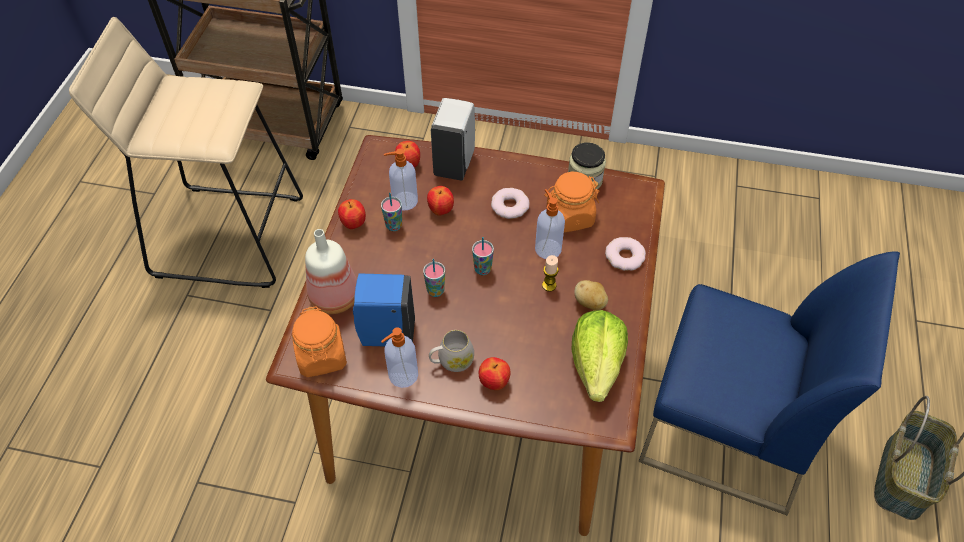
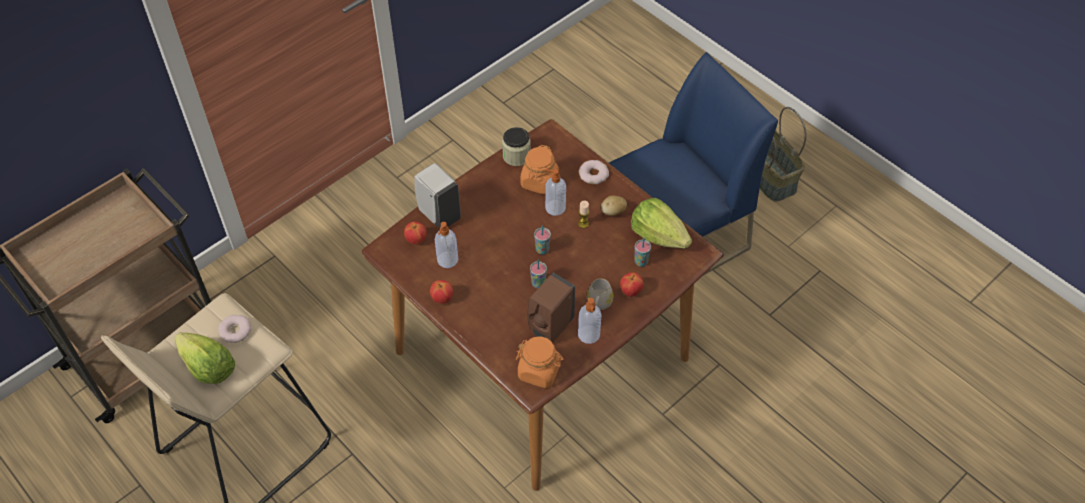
camera: 55 degrees left, 0 degrees up
bottle [305,229,357,314] -> none
blue soap dispenser [353,273,415,346] -> brown soap dispenser [528,273,575,343]
cup [381,193,402,231] -> cup moved to [634,238,651,267]
apple [427,186,454,216] -> none
donut [491,188,530,219] -> donut moved to [218,315,251,343]
none -> lettuce [174,332,235,384]

